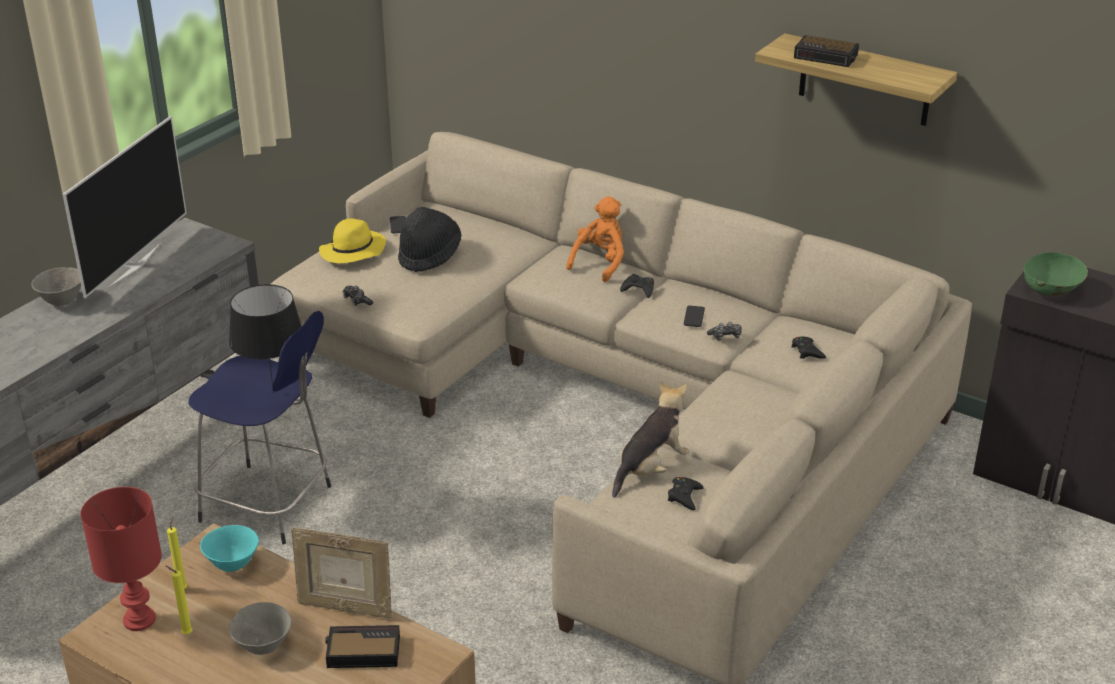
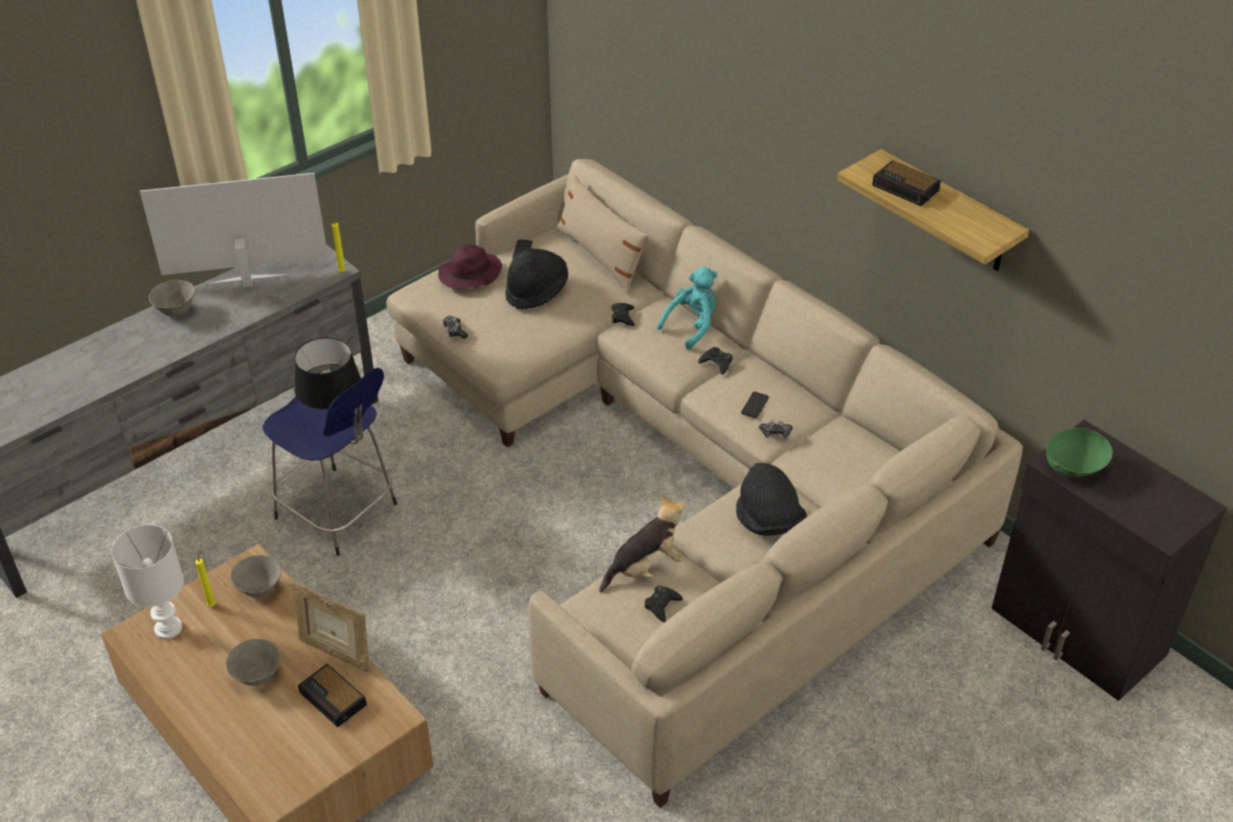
camera: 15 degrees right, 10 degrees up
television [63,116,187,298] -> television turned 135 degrees counterclockwise [140,173,328,287]
red table lamp [80,487,162,631] -> white table lamp [111,525,184,639]
yellow candle [166,566,193,634] -> yellow candle moved to [328,218,346,272]
turquoise bowl [200,525,259,572] -> grey bowl [230,555,281,597]
yellow hat [319,219,386,263] -> purple hat [438,244,502,289]
alarm clock [325,625,400,668] -> alarm clock turned 150 degrees counterclockwise [298,664,367,727]
orange plush toy [566,196,624,282] -> turquoise plush toy [657,267,717,350]
black game controller [791,337,826,359] -> black game controller moved to [612,303,635,326]
none -> beige pillow [556,175,648,294]
none -> black hat [736,463,807,536]

